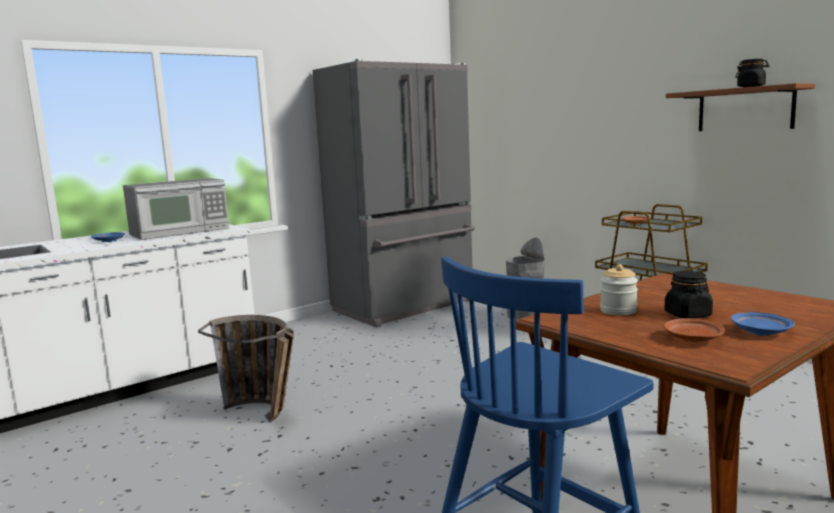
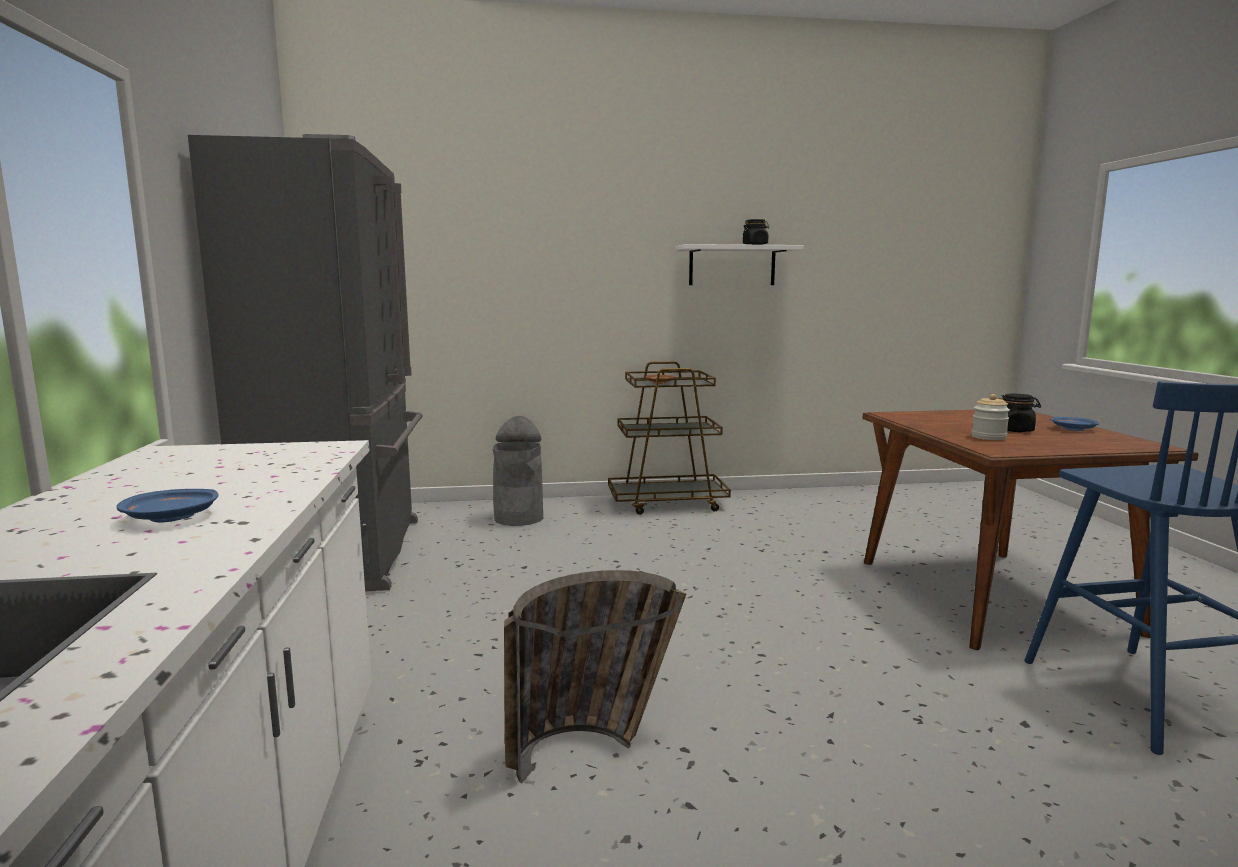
camera: 60 degrees left, 0 degrees up
microwave [123,178,229,240] -> none
brown plate [664,318,725,342] -> none
brown shelf [666,83,815,131] -> white shelf [676,244,804,285]

